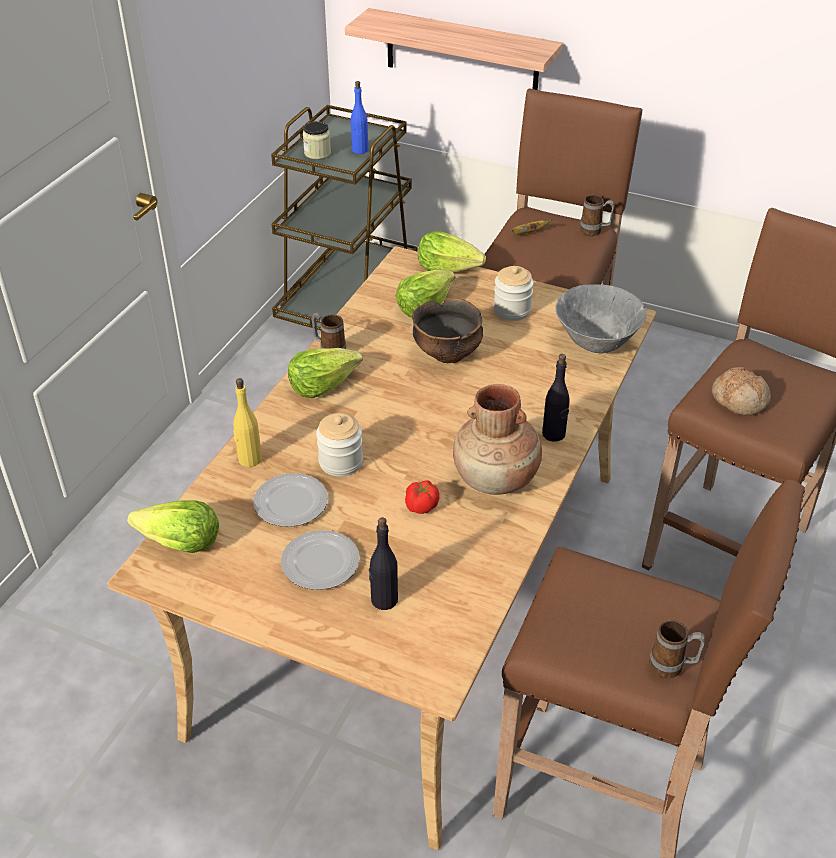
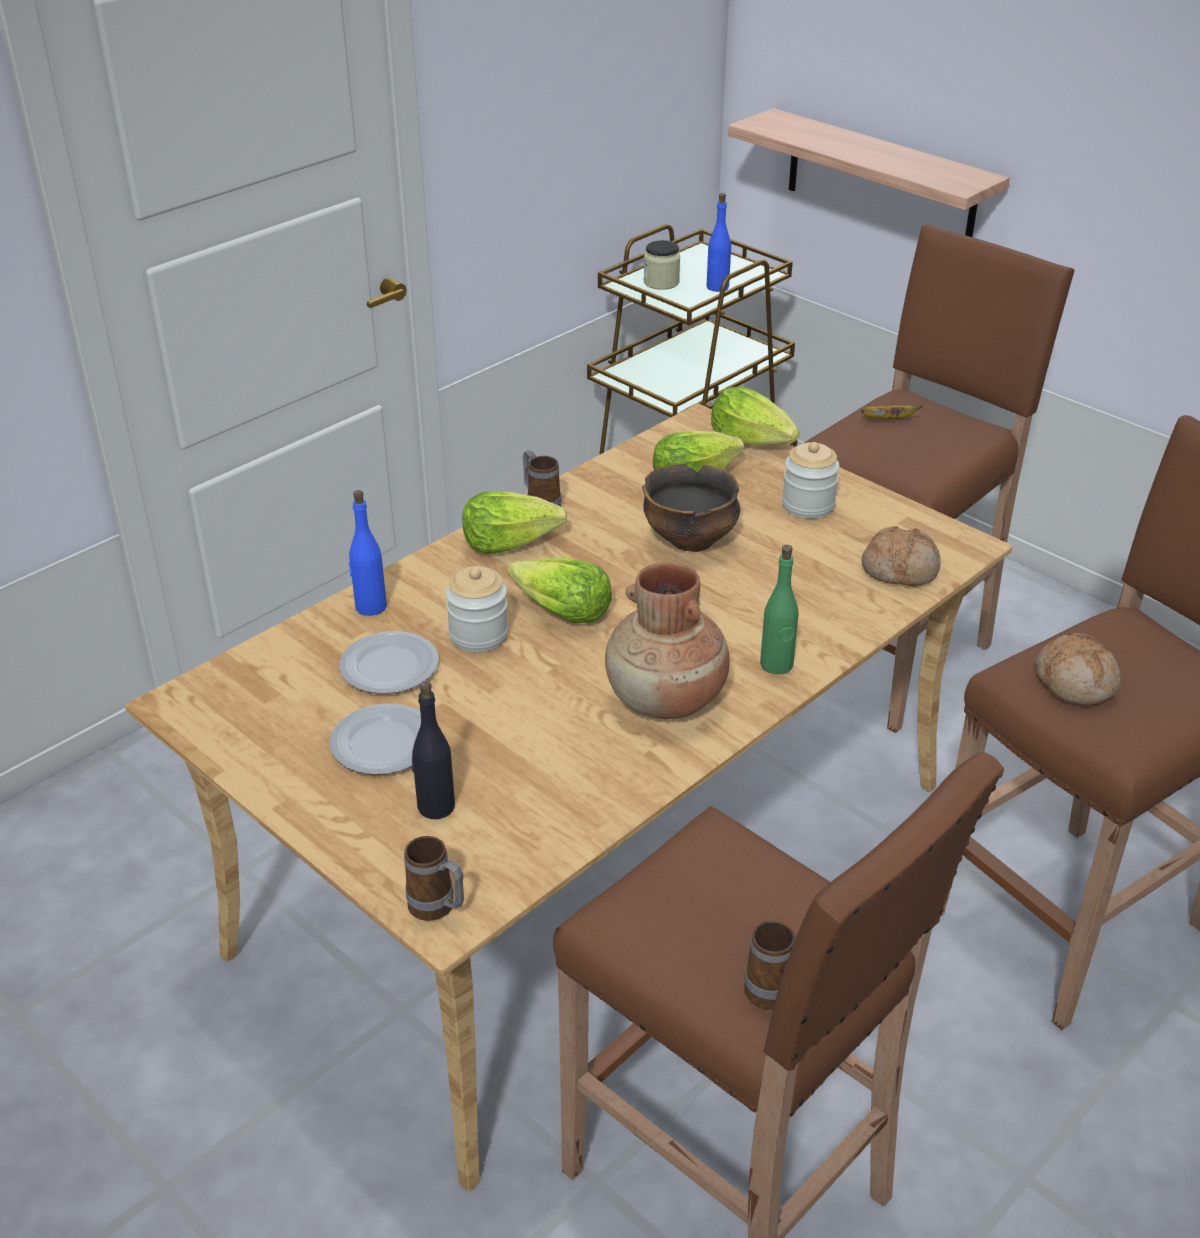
camera: 20 degrees right, 5 degrees down
lettuce [127,500,219,553] -> lettuce moved to [508,558,612,623]
yellow bottle [233,378,262,467] -> blue bottle [349,490,387,616]
tomato [405,480,439,514] -> none
black bottle [542,354,570,442] -> green bottle [760,545,798,674]
grey bowl [555,284,646,354] -> bread [862,526,941,586]
mug [580,195,615,236] -> mug moved to [404,836,464,921]

